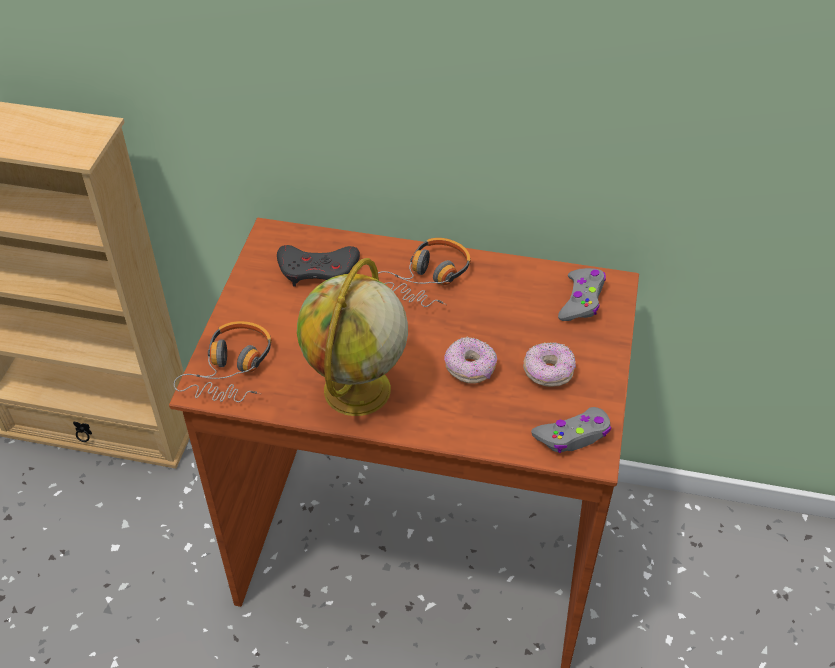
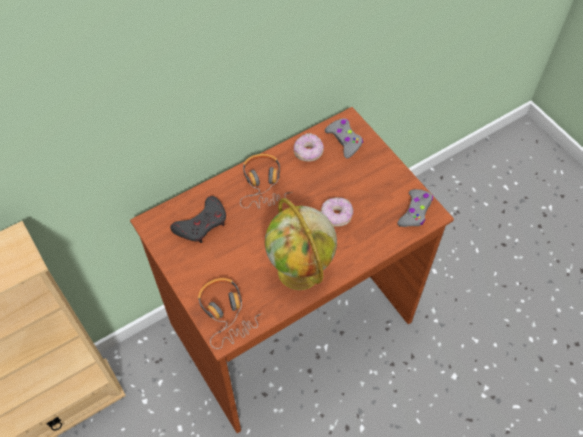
camera: 45 degrees left, 10 degrees up
donut [523,342,576,387] -> donut moved to [294,133,324,162]

